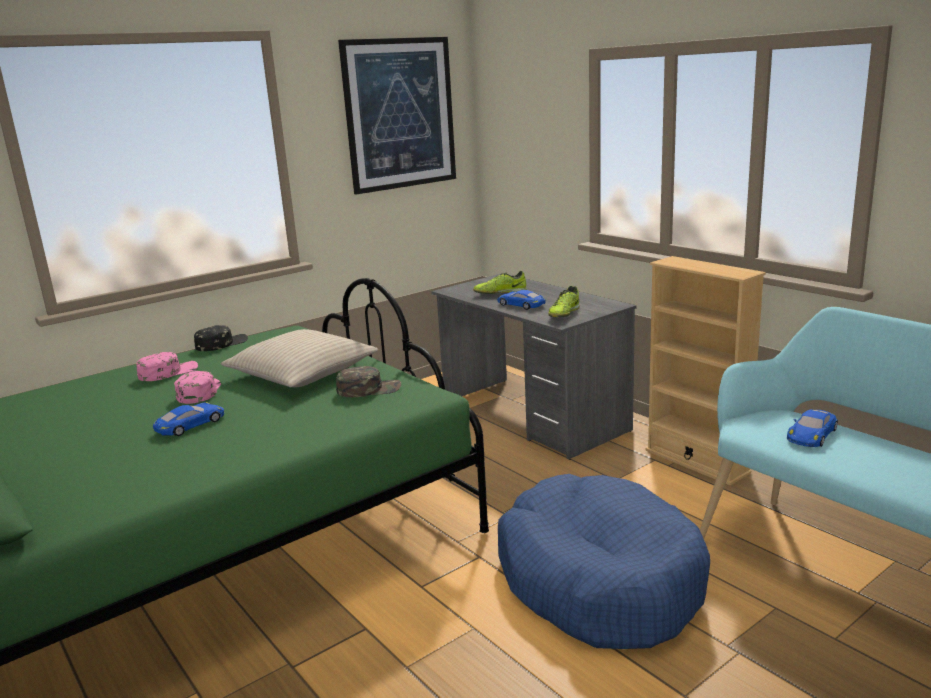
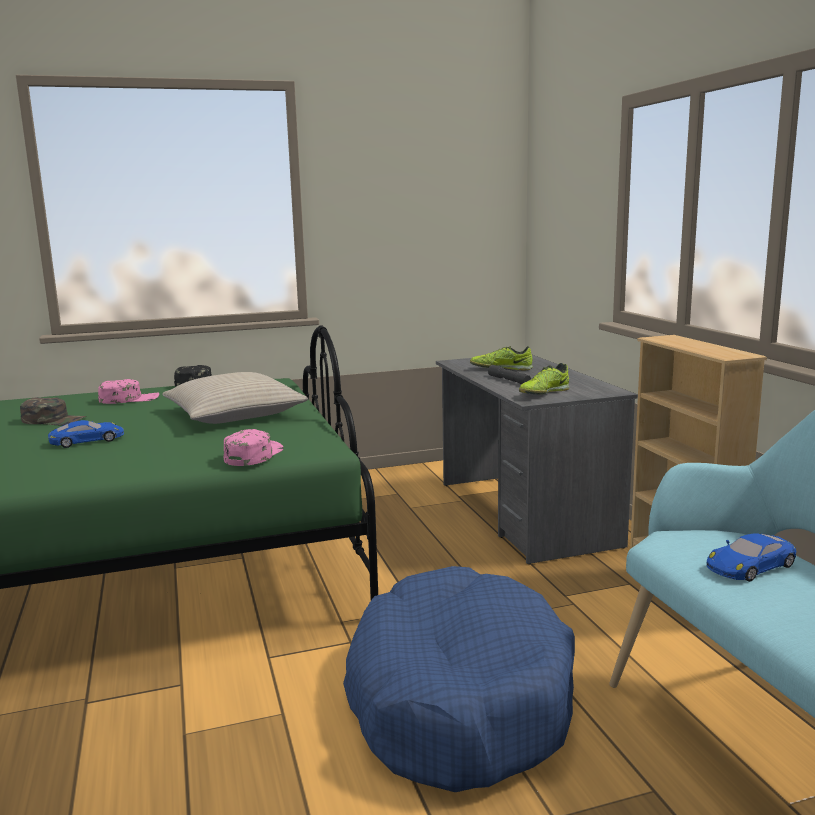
camera: 20 degrees right, 5 degrees down
pink cap [174,371,221,404] -> pink cap moved to [223,429,284,466]
green cap [336,366,401,397] -> green cap moved to [20,397,87,426]
picture [338,37,456,195] -> none
blue toy car [497,290,545,310] -> grey flashlight [488,365,531,384]

